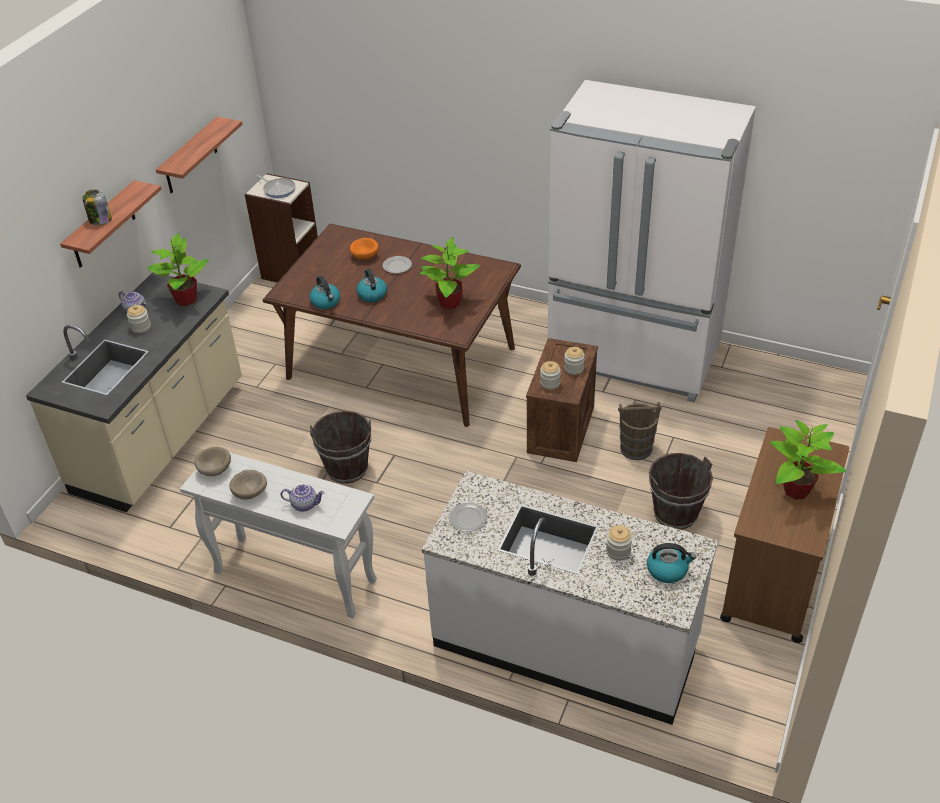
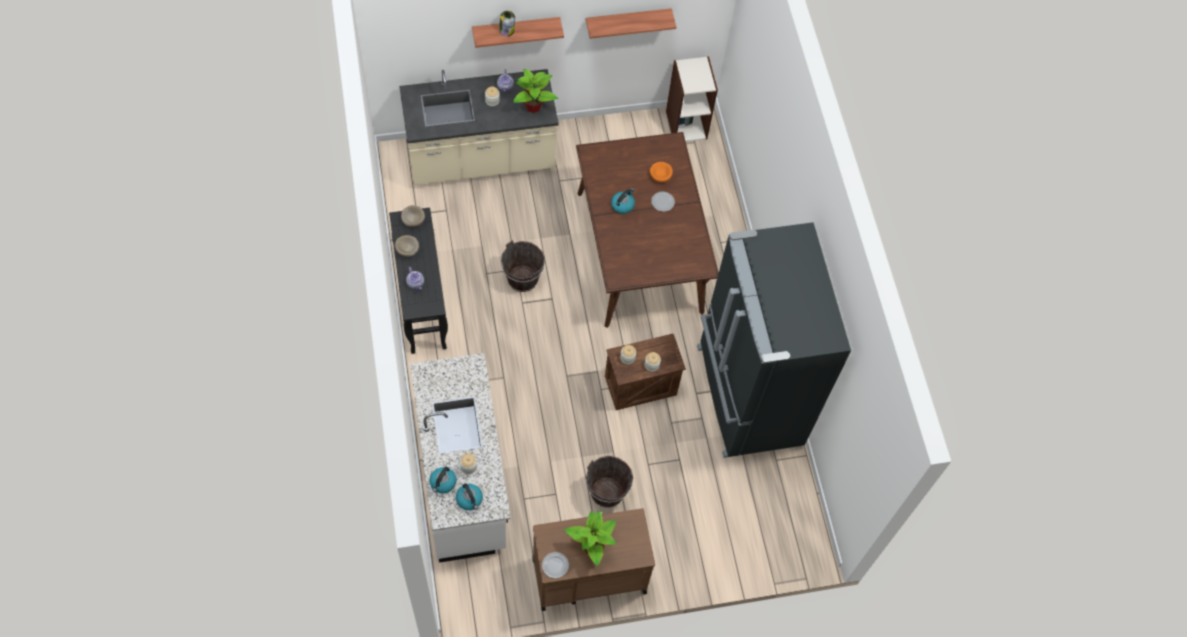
camera: 50 degrees right, 20 degrees up
white console table [180,452,377,618] -> black console table [389,207,448,354]
frying pan [256,175,296,198] -> none
kettle [309,276,340,309] -> kettle moved to [429,467,457,493]
potted plant [420,237,481,309] -> none
plate [449,502,487,532] -> plate moved to [542,552,569,578]
white fridge [548,80,756,402] -> black fridge [697,222,851,458]
brown bucket [618,402,662,460] -> none

